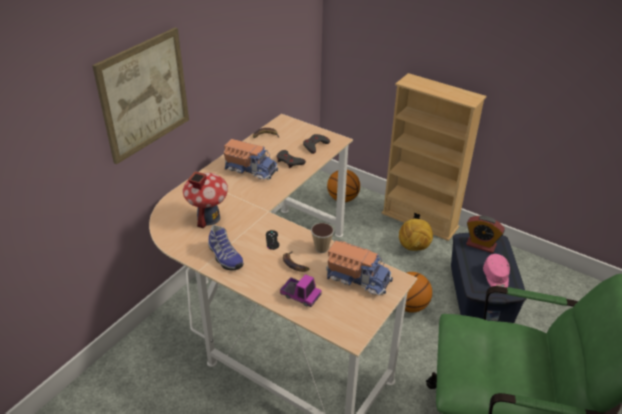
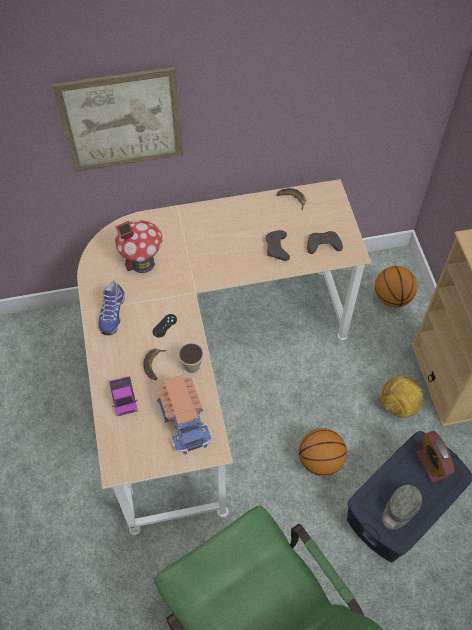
camera: 45 degrees right, 20 degrees up
toy truck [224,139,278,180] -> none
pink cap [483,254,510,288] -> grey cap [382,485,422,529]

